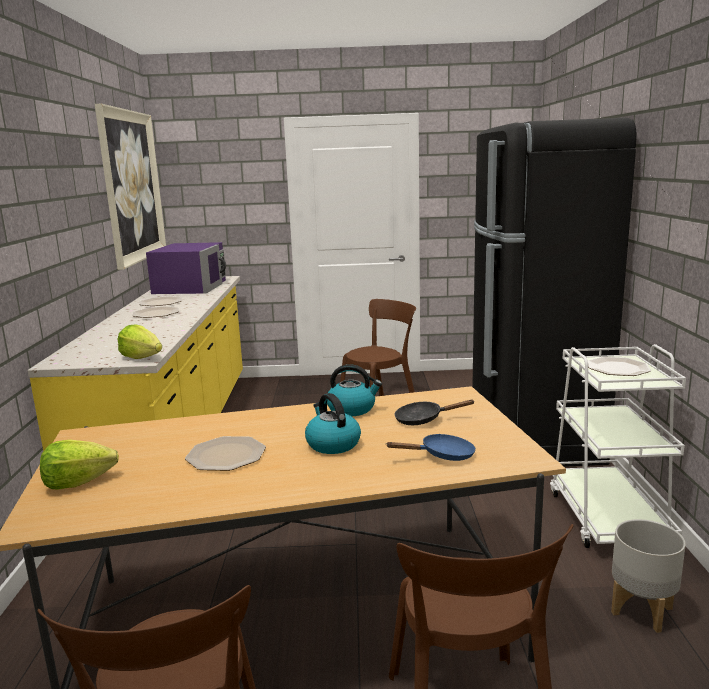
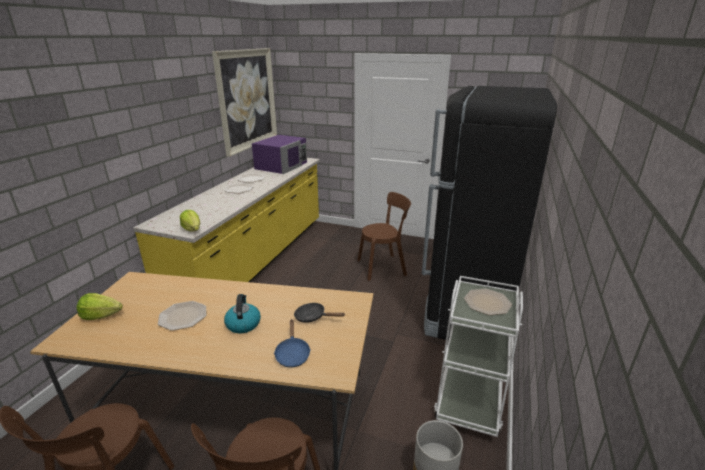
camera: 20 degrees right, 10 degrees up
kettle [327,364,382,416] -> none
blue frying pan [386,434,476,461] -> blue frying pan turned 75 degrees clockwise [274,319,311,368]

